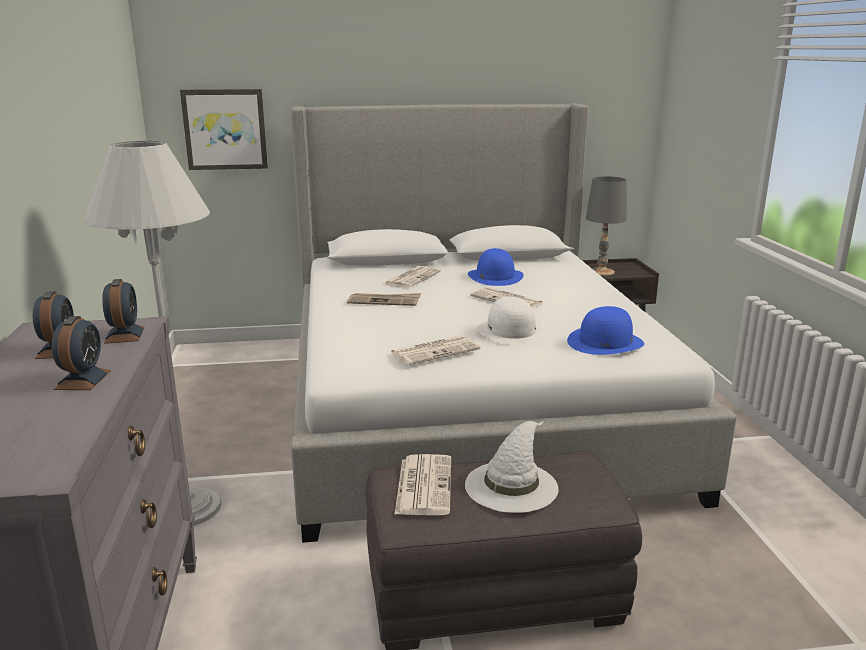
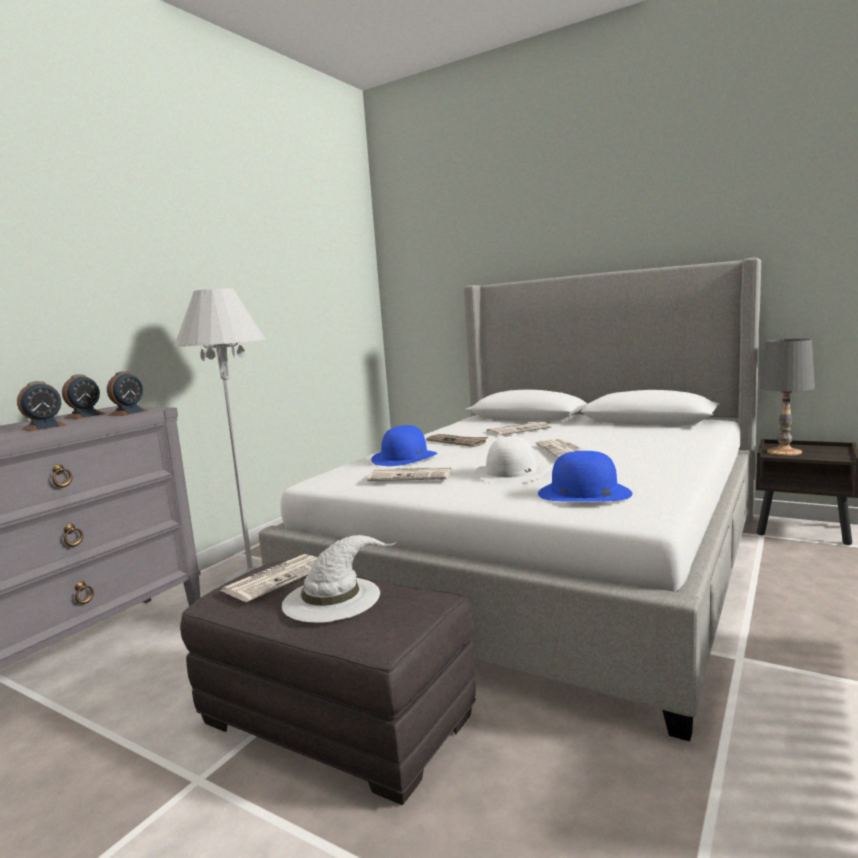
camera: 40 degrees right, 10 degrees down
picture [180,89,268,170] -> none
blue hat [468,248,524,286] -> blue hat moved to [371,425,438,466]

